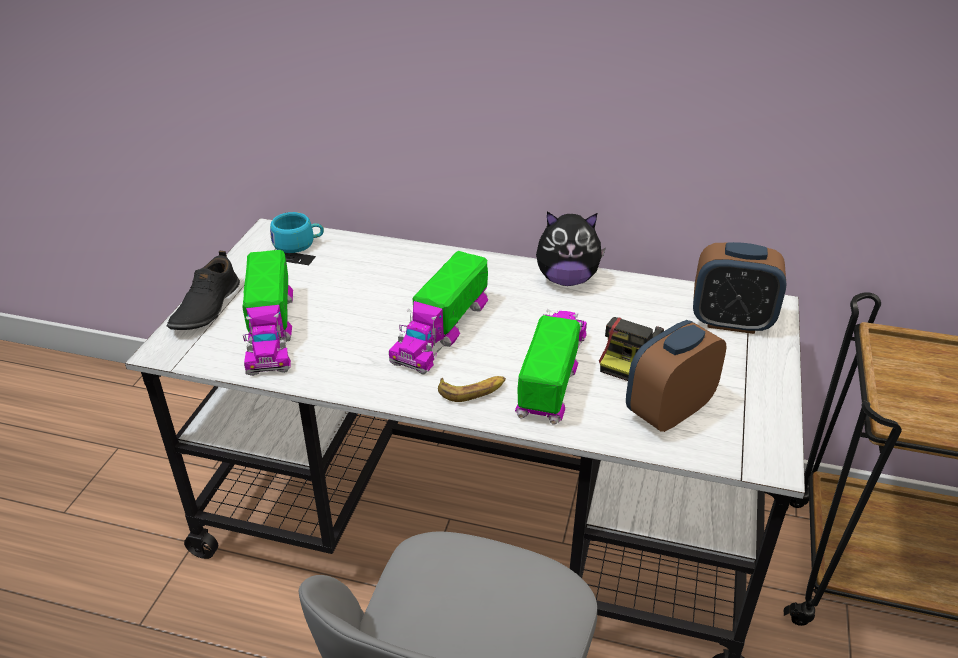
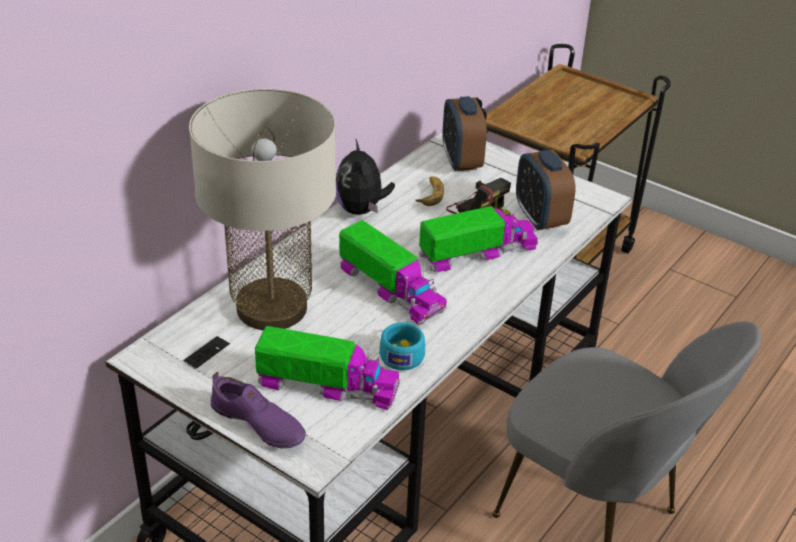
camera: 70 degrees left, 0 degrees up
black shoe [167,251,240,330] -> purple shoe [211,372,306,448]
turquoise cup [270,212,324,253] -> turquoise cup moved to [379,321,425,370]
banana [438,376,506,402] -> banana moved to [415,176,444,206]
toy truck [515,309,587,425] -> toy truck turned 120 degrees clockwise [419,206,538,272]
plush toy [536,212,606,286] -> plush toy turned 150 degrees clockwise [336,138,395,215]
alarm clock [693,242,787,334] -> alarm clock turned 135 degrees clockwise [442,96,487,171]
none -> table lamp [189,89,336,330]

